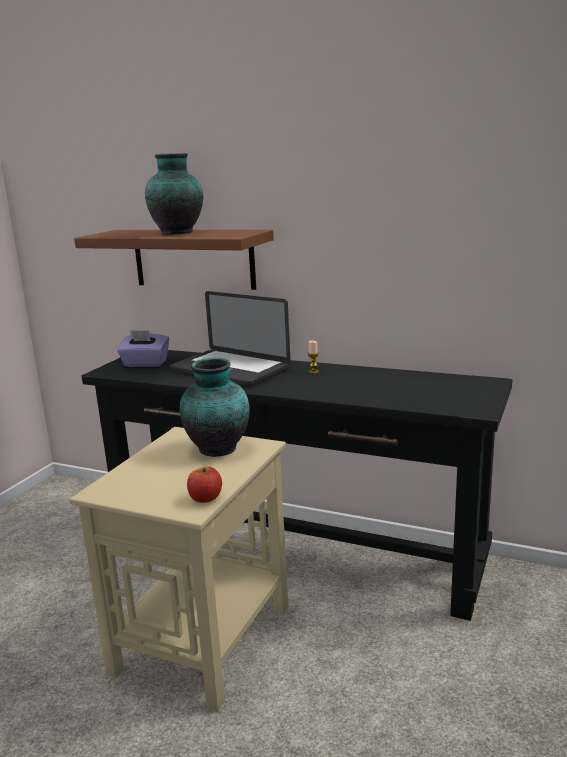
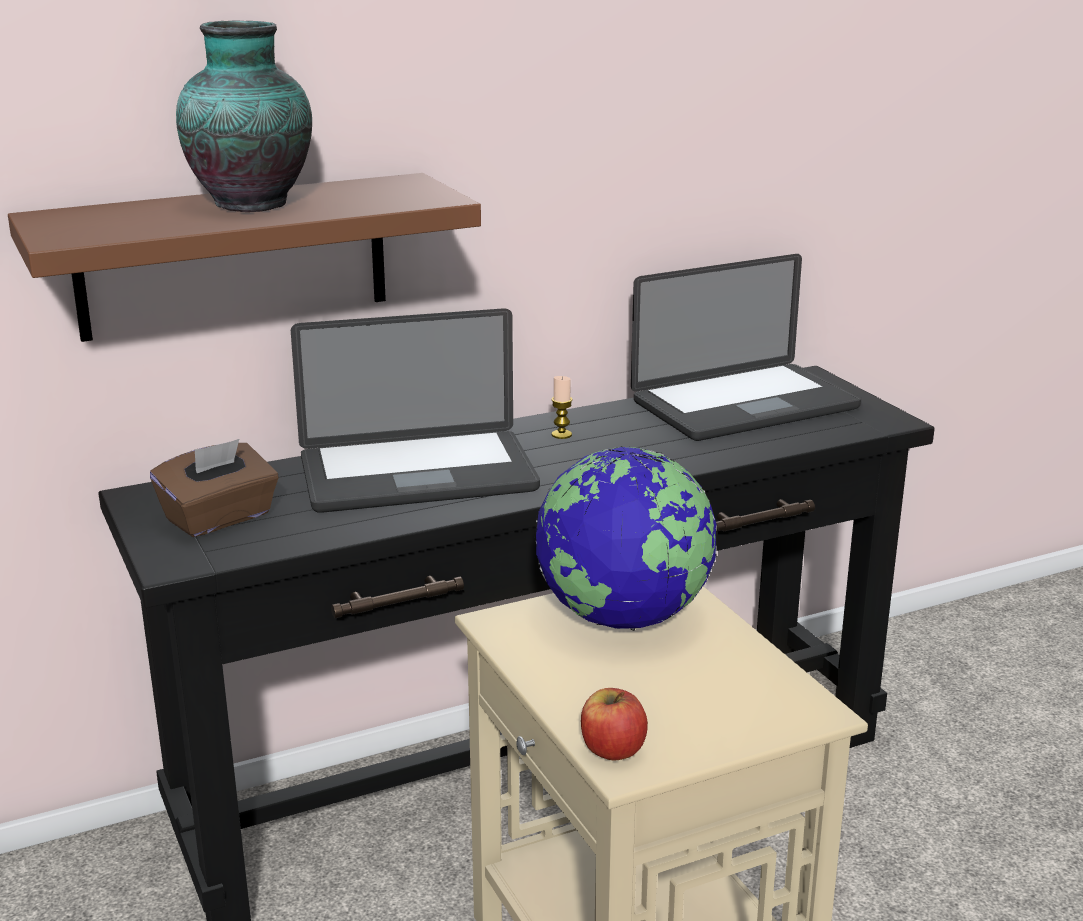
camera: 50 degrees left, 5 degrees up
purple tissue box [117,330,169,367] -> brown tissue box [150,439,279,537]
vase [180,358,250,457] -> globe [535,446,717,631]
apple [187,466,222,503] -> apple moved to [581,688,648,760]
none -> laptop [631,254,861,441]

